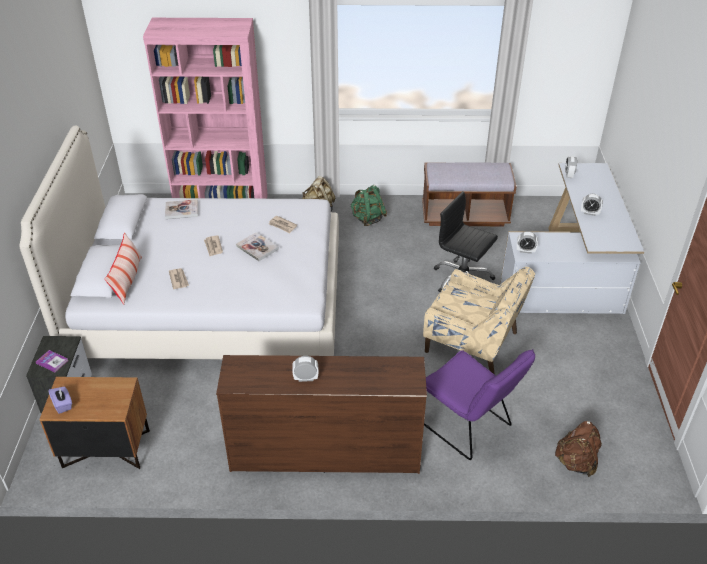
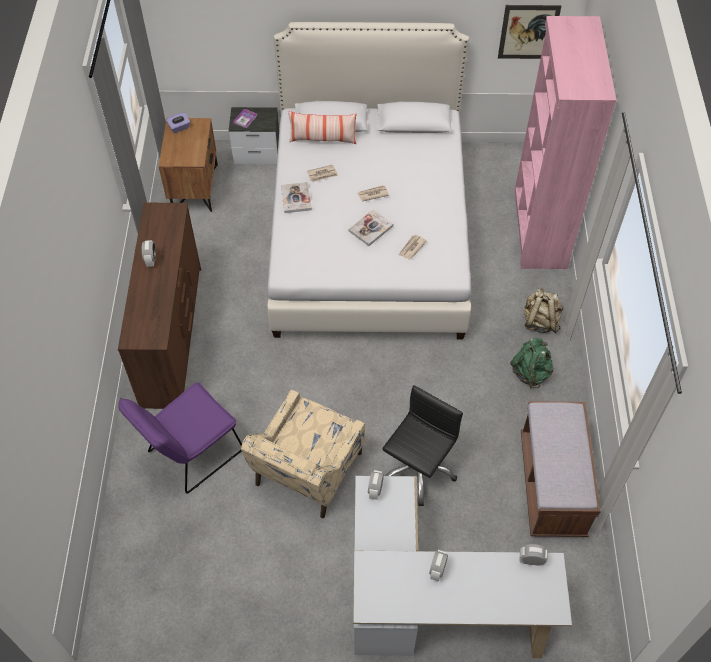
camera: 90 degrees right, 15 degrees up
book [165,199,198,219] -> book moved to [281,182,312,213]
brown backpack [555,421,602,477] -> none
none -> picture [498,5,561,59]

